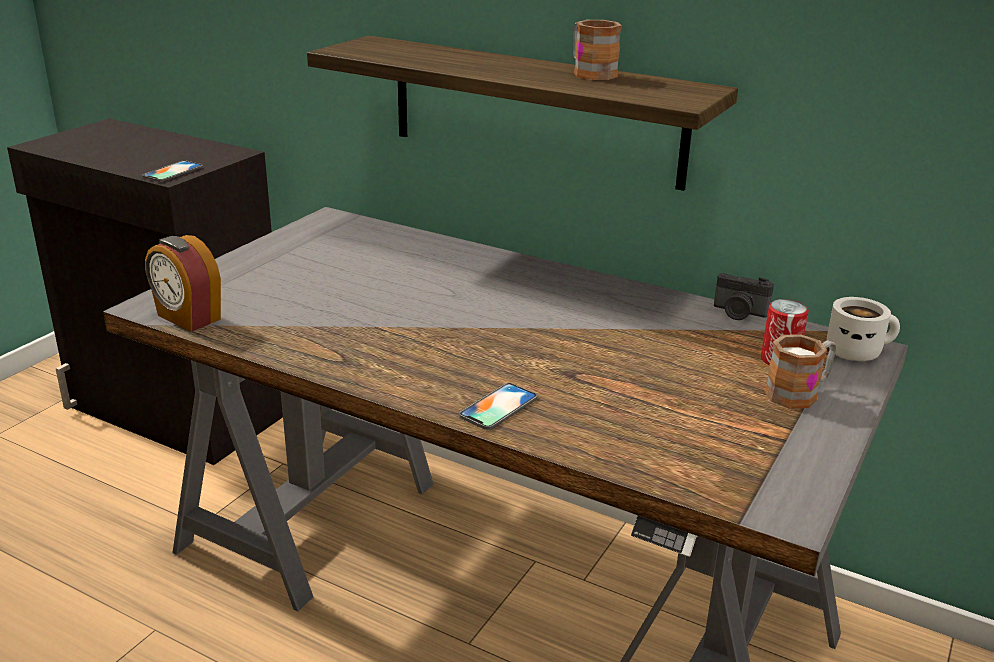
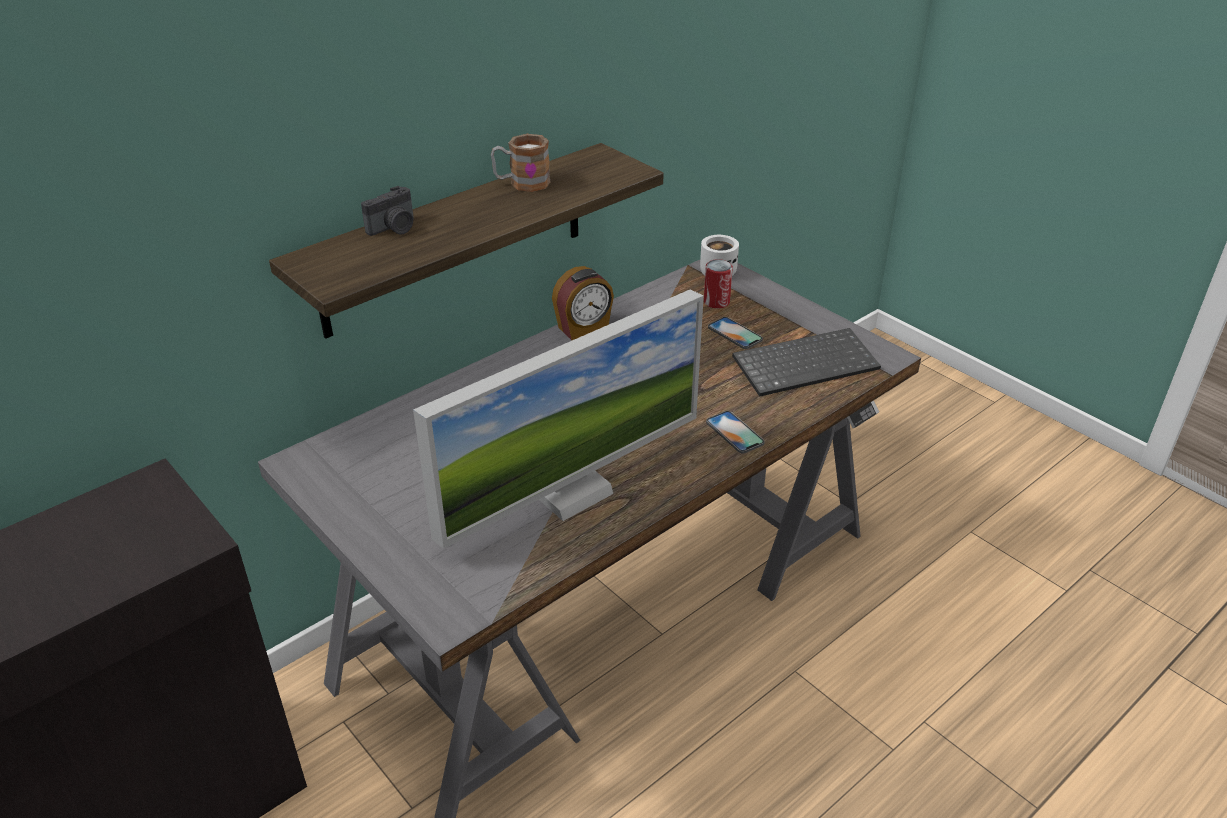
camera: 70 degrees left, 10 degrees up
phone [142,160,203,182] -> phone moved to [708,317,763,349]
alarm clock [145,235,221,332] -> alarm clock moved to [552,266,614,340]
camera [714,273,774,320] -> camera moved to [361,186,414,236]
mug [765,334,836,409] -> none
none -> monitor [413,289,704,549]
none -> keyboard [732,328,881,397]

